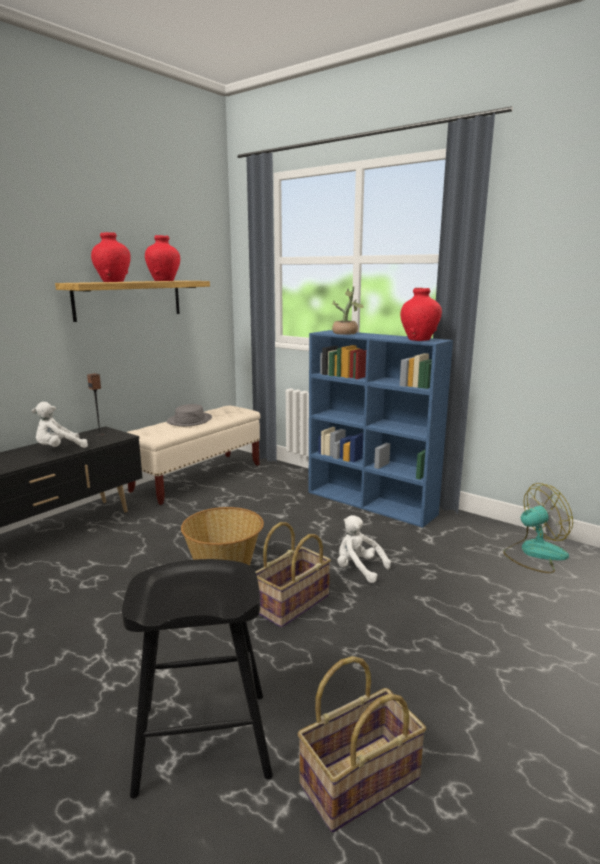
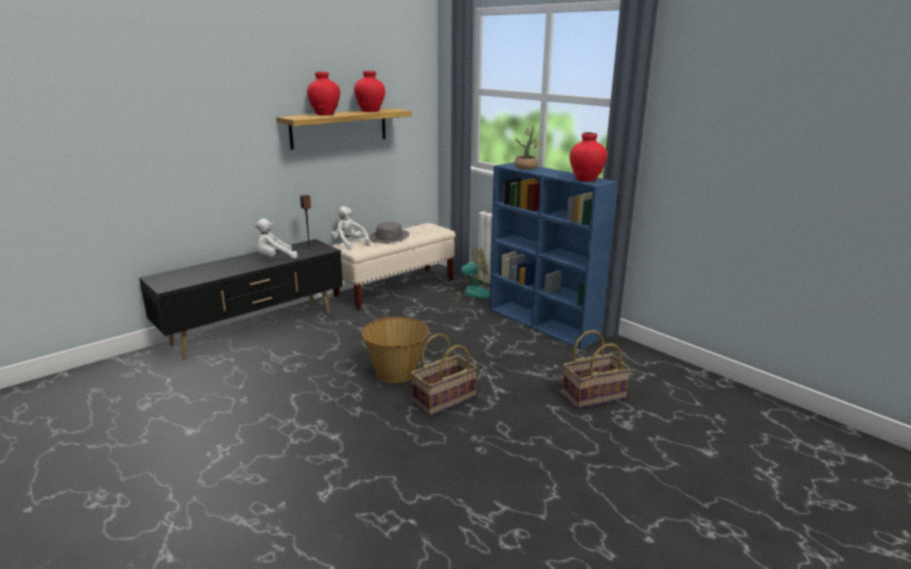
camera: 10 degrees right, 5 degrees up
black stool [122,559,273,799] -> none
basket [298,656,426,833] -> basket moved to [562,330,631,409]
white plush toy [337,515,391,583] -> white plush toy moved to [331,206,370,249]
fan [503,483,573,573] -> fan moved to [450,247,490,304]

